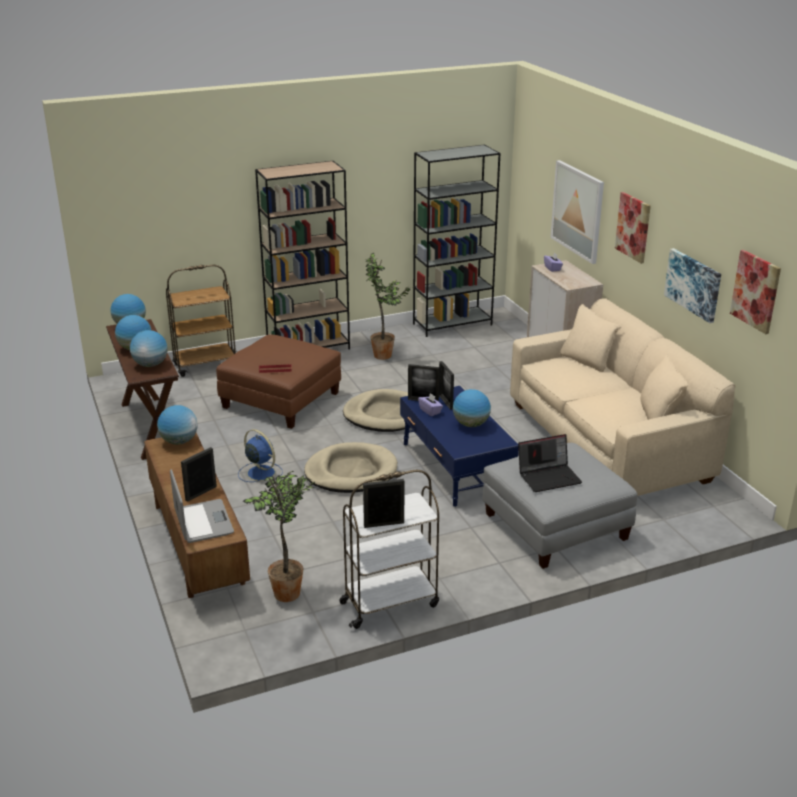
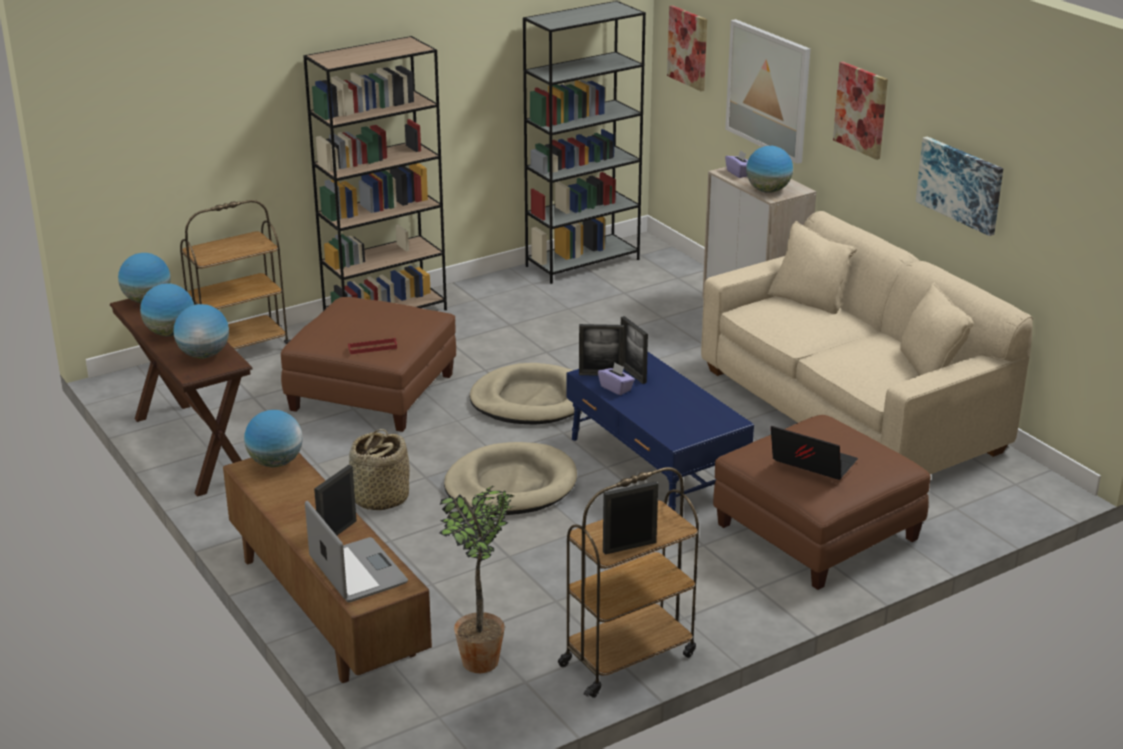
camera: 10 degrees left, 0 degrees up
blue fan [238,429,282,482] -> basket [349,429,410,510]
white cart [340,470,439,629] -> brown cart [558,467,699,698]
potted plant [365,253,410,360] -> none
globe [453,389,491,427] -> globe moved to [746,146,793,193]
grey ottoman [483,443,638,569] -> brown ottoman [713,415,931,590]
laptop [518,434,582,492] -> laptop turned 120 degrees counterclockwise [771,426,858,480]
picture [730,250,781,334] -> picture moved to [667,5,707,91]

